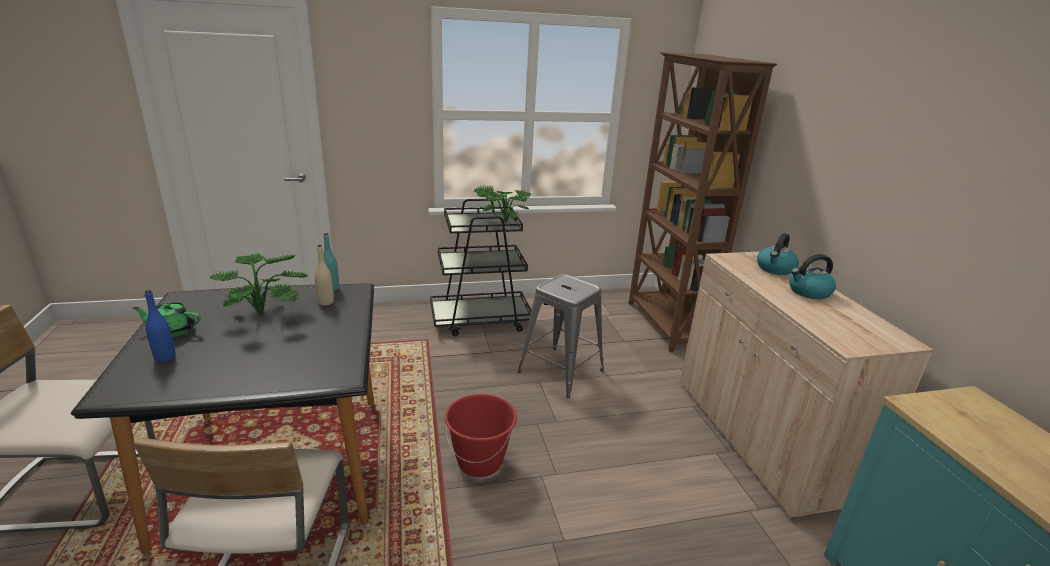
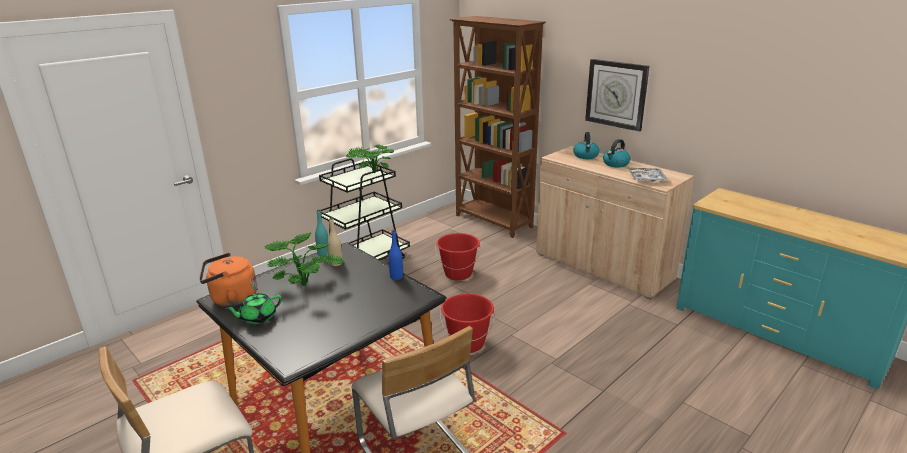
camera: 30 degrees left, 0 degrees up
blue bottle [145,290,176,362] -> blue bottle moved to [388,230,403,280]
grey stool [517,274,604,398] -> red bucket [435,233,481,280]
none -> orange kettle [199,253,257,307]
none -> wall clock [585,59,649,132]
none -> tray [628,168,669,181]

